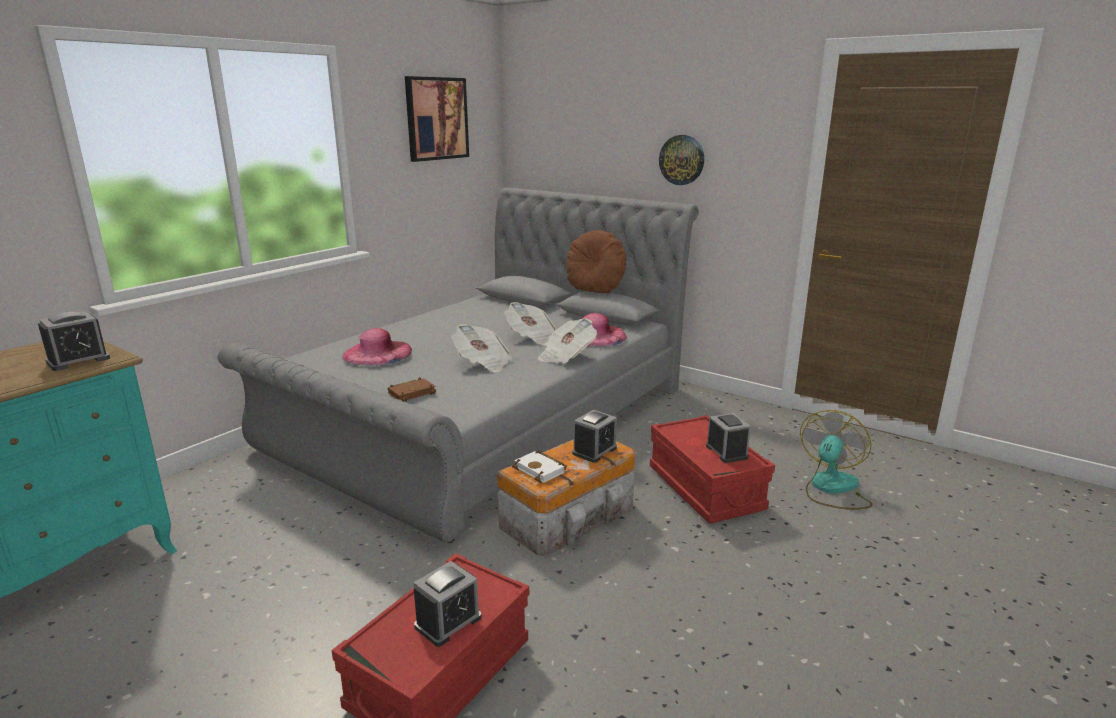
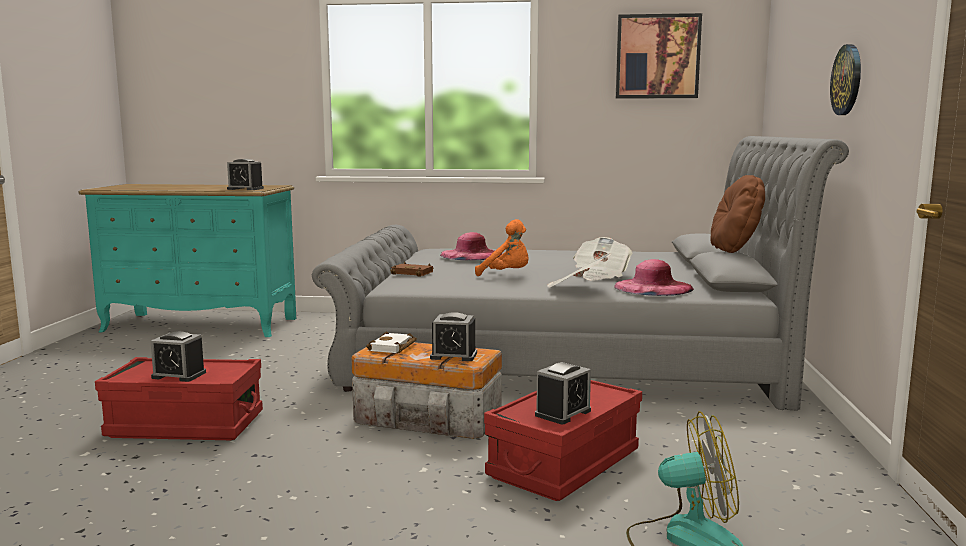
camera: 60 degrees right, 10 degrees down
newspaper [451,324,512,372] -> orange plush toy [475,219,528,276]

